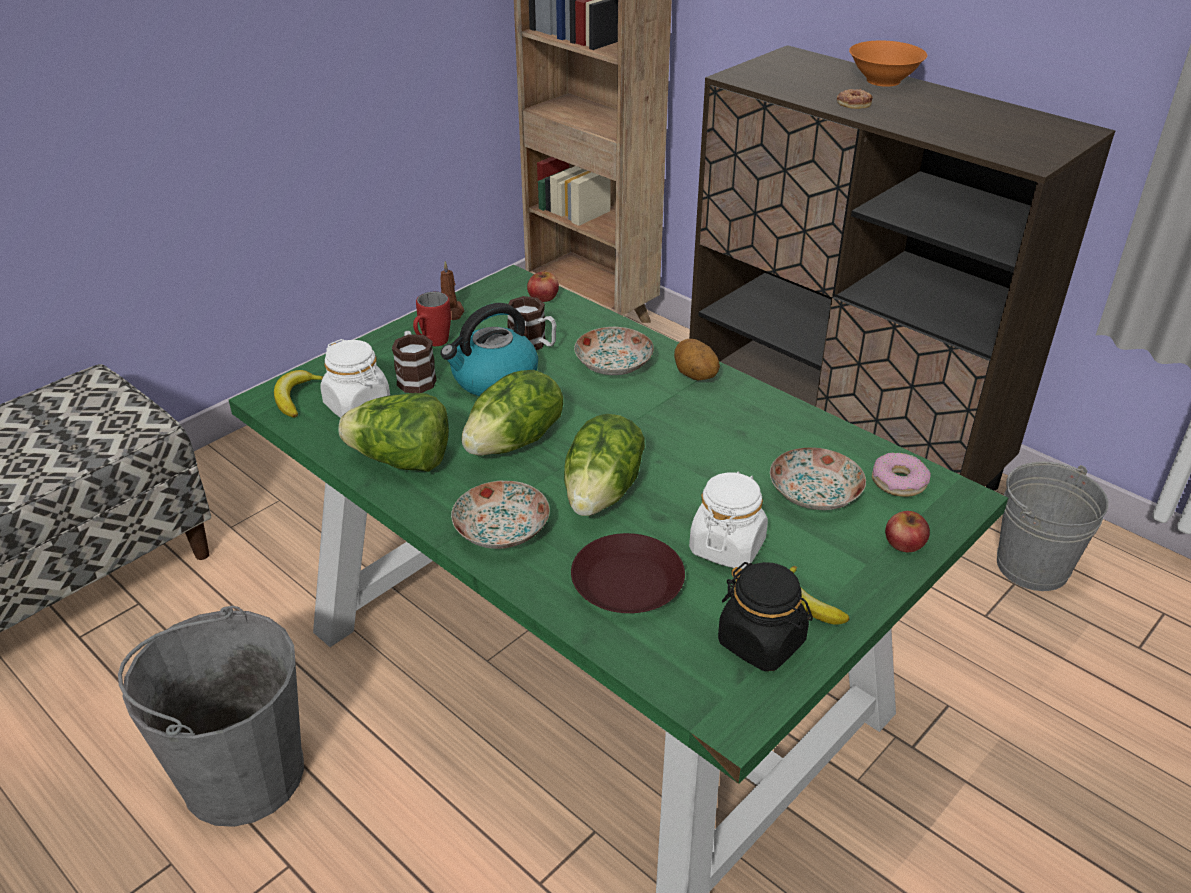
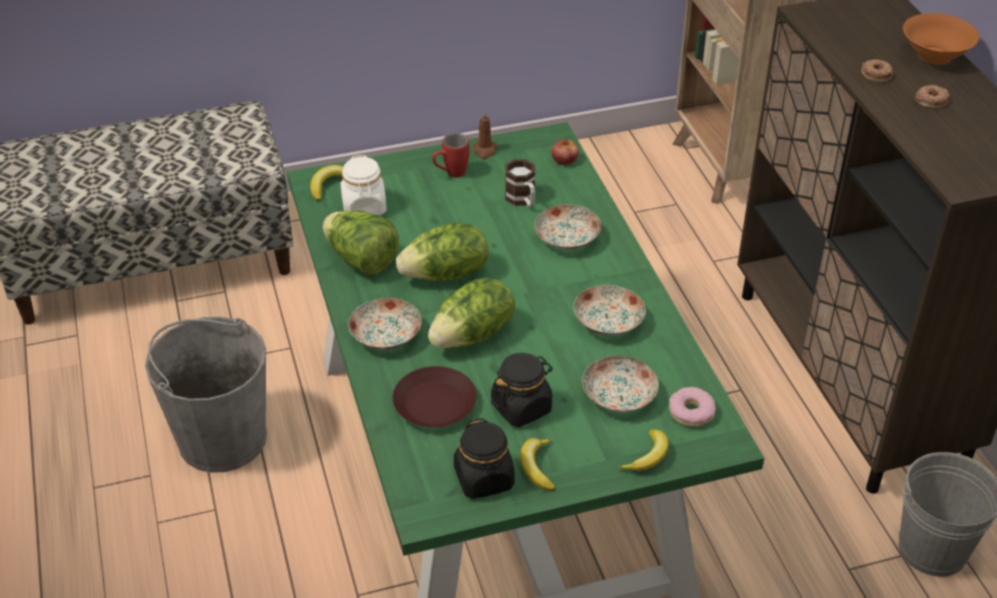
camera: 30 degrees right, 5 degrees up
mug [392,331,437,393] -> none
kettle [441,303,538,396] -> none
potato [674,339,720,380] -> none
white jar [689,471,768,569] -> black jar [491,353,553,427]
apple [885,511,930,552] -> banana [618,429,669,471]
none -> plate [574,285,646,336]
none -> donut [915,84,950,108]

